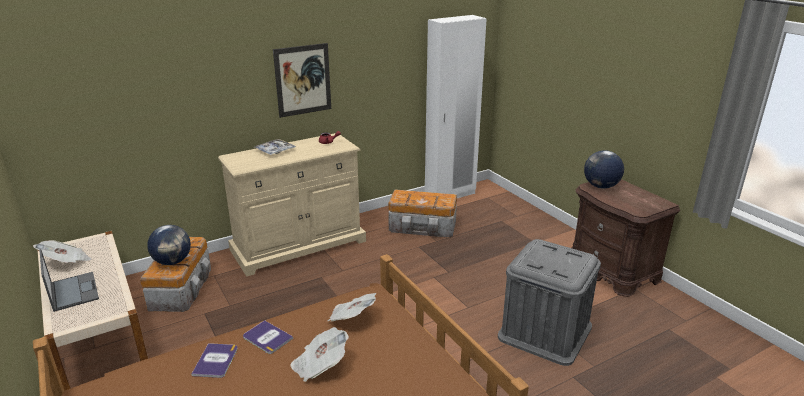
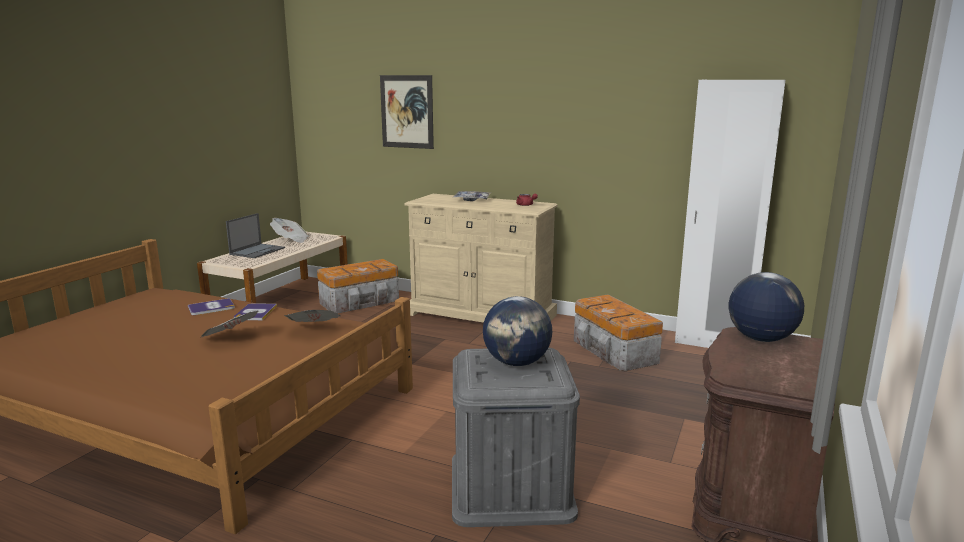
camera: 55 degrees right, 10 degrees down
globe [147,225,191,265] -> globe moved to [483,296,552,366]
picture [273,43,331,118] -> picture moved to [380,75,434,149]

